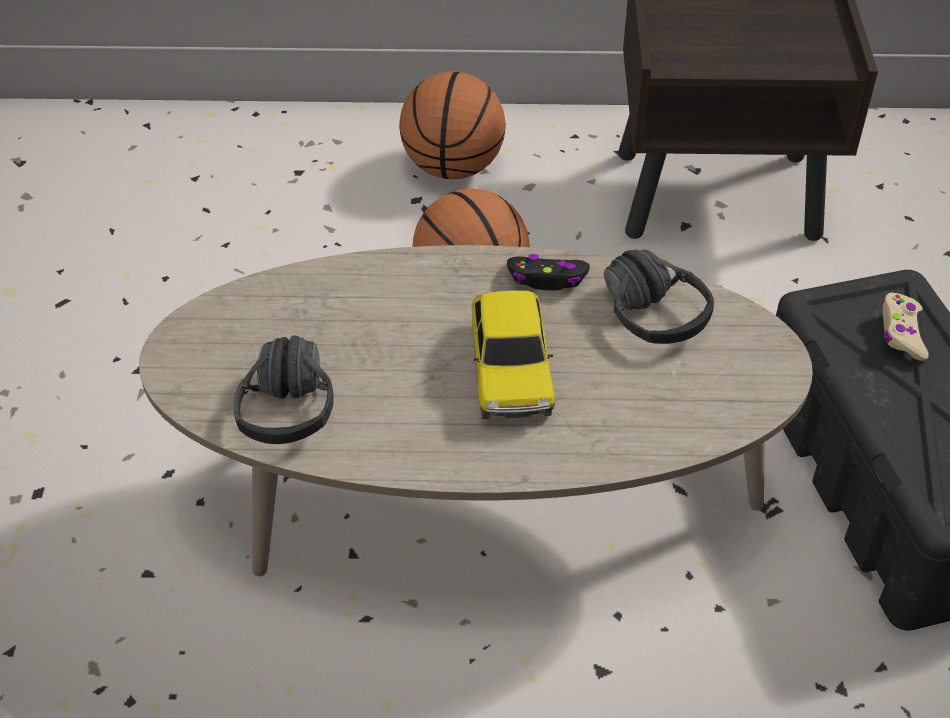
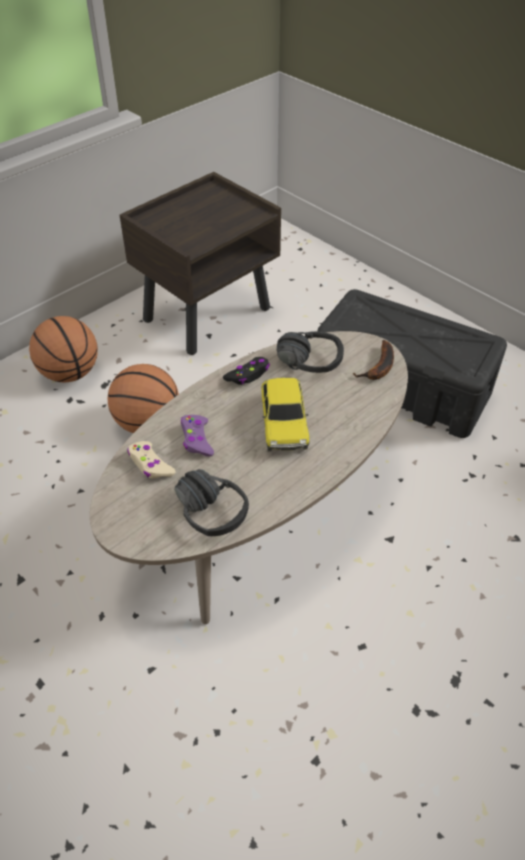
camera: 45 degrees left, 0 degrees up
toy car [471,290,555,419] -> toy car turned 45 degrees clockwise [261,378,310,452]
beige game controller [883,293,929,361] -> beige game controller moved to [127,441,176,479]
none -> purple game controller [181,415,214,456]
none -> banana [352,340,394,380]

